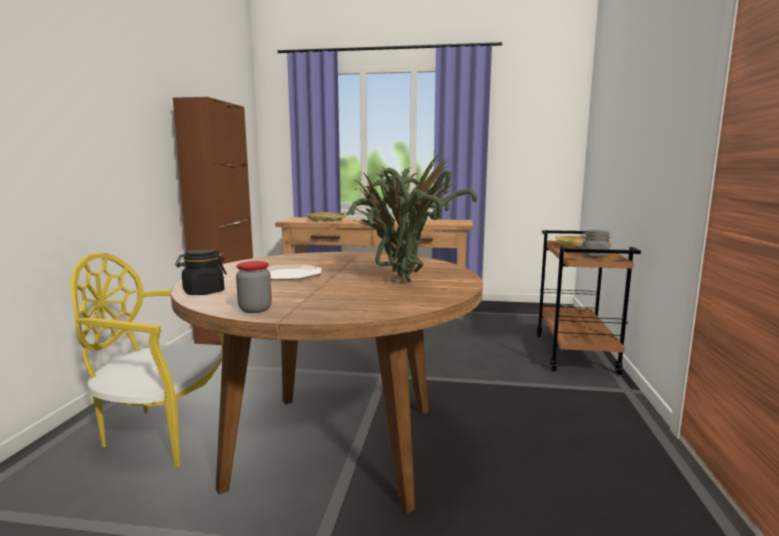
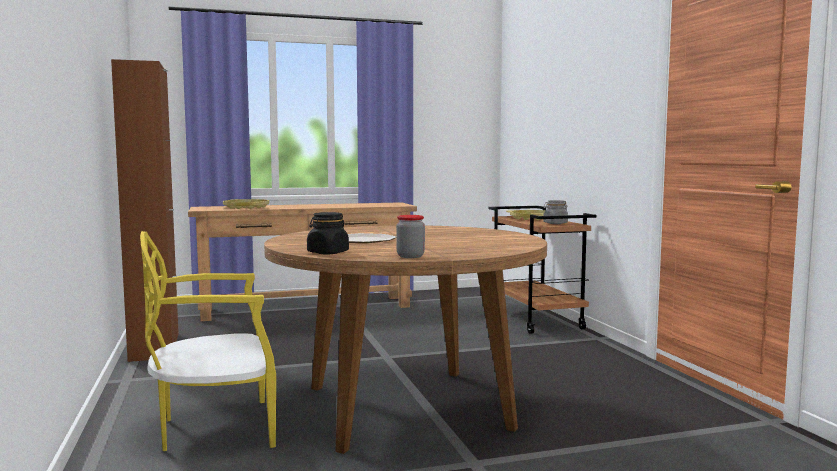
camera: 25 degrees left, 5 degrees down
potted plant [346,151,477,282] -> none

